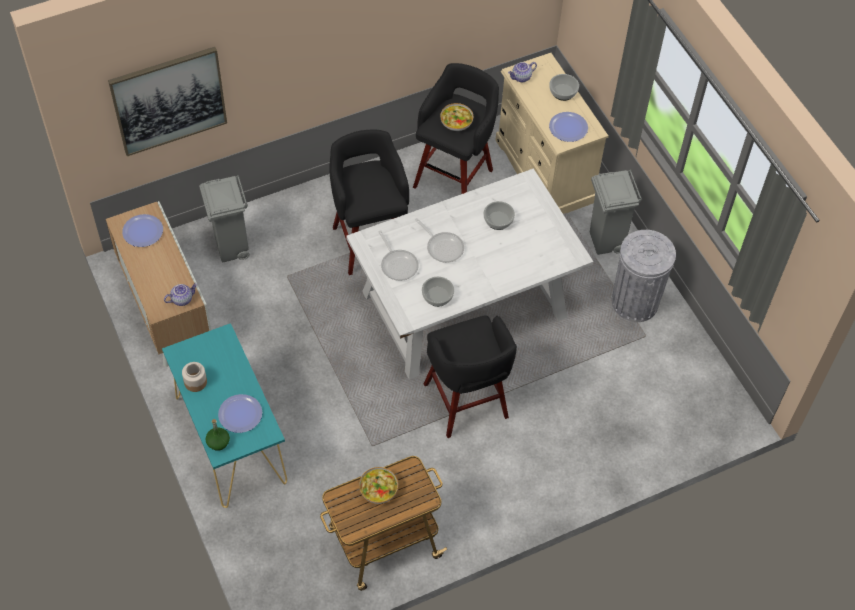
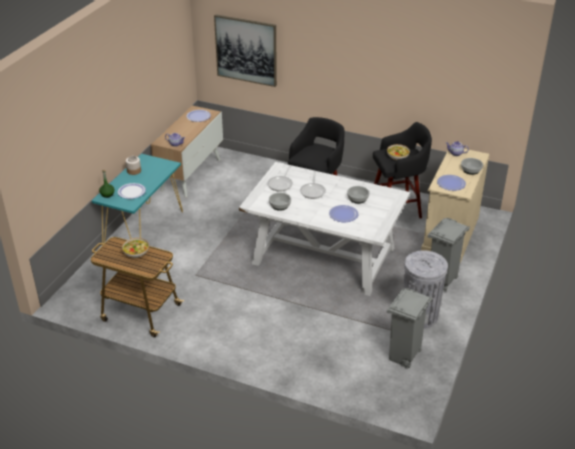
camera: 50 degrees right, 20 degrees down
grey trash can [199,175,250,262] -> grey trash can moved to [387,288,433,368]
black stool [424,315,517,438] -> none
none -> plate [329,205,358,222]

